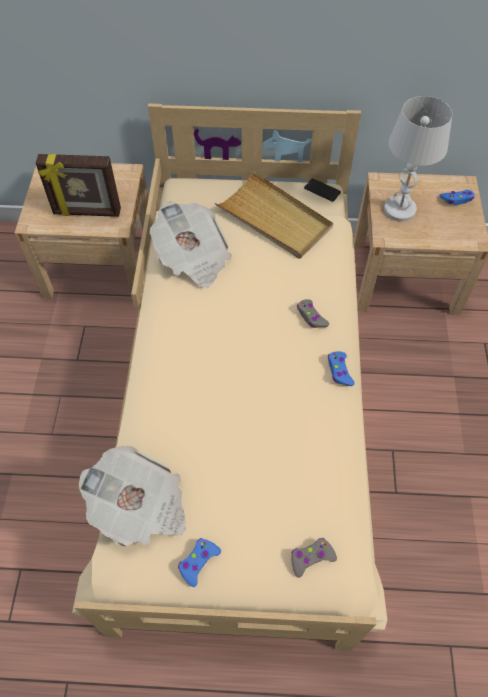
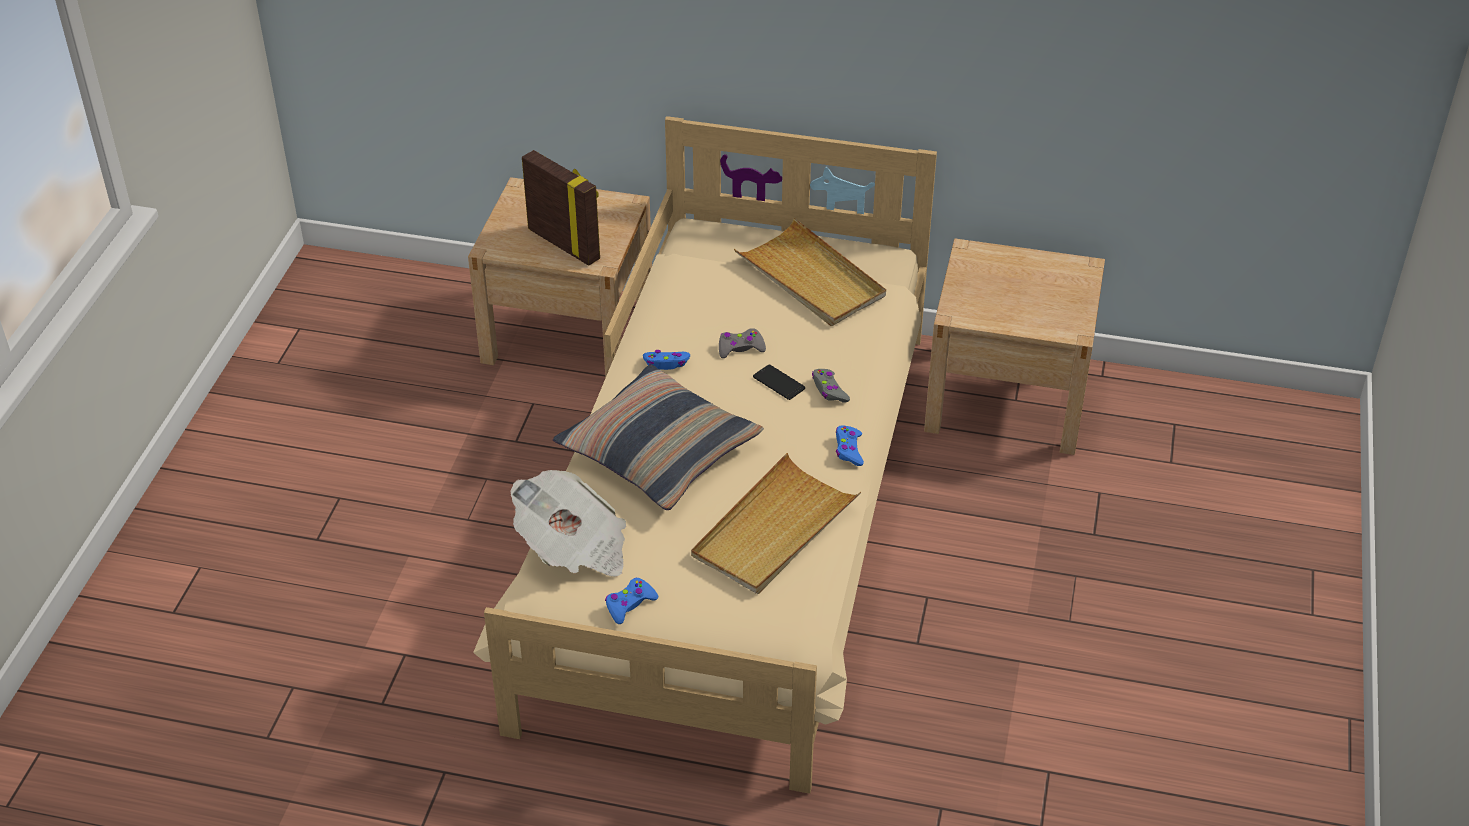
camera: 10 degrees right, 15 degrees down
picture frame [36,154,121,217] -> picture frame turned 150 degrees counterclockwise [522,150,600,266]
newspaper [150,201,232,288] -> none
grey game controller [291,538,337,578] -> grey game controller moved to [719,328,766,358]
phone [304,178,341,202] -> phone moved to [753,365,805,400]
white table lamp [384,96,452,221] -> none
blue game controller [440,190,475,205] -> blue game controller moved to [643,350,690,370]
none -> pillow [553,365,764,510]
none -> beige tray [691,453,861,594]

